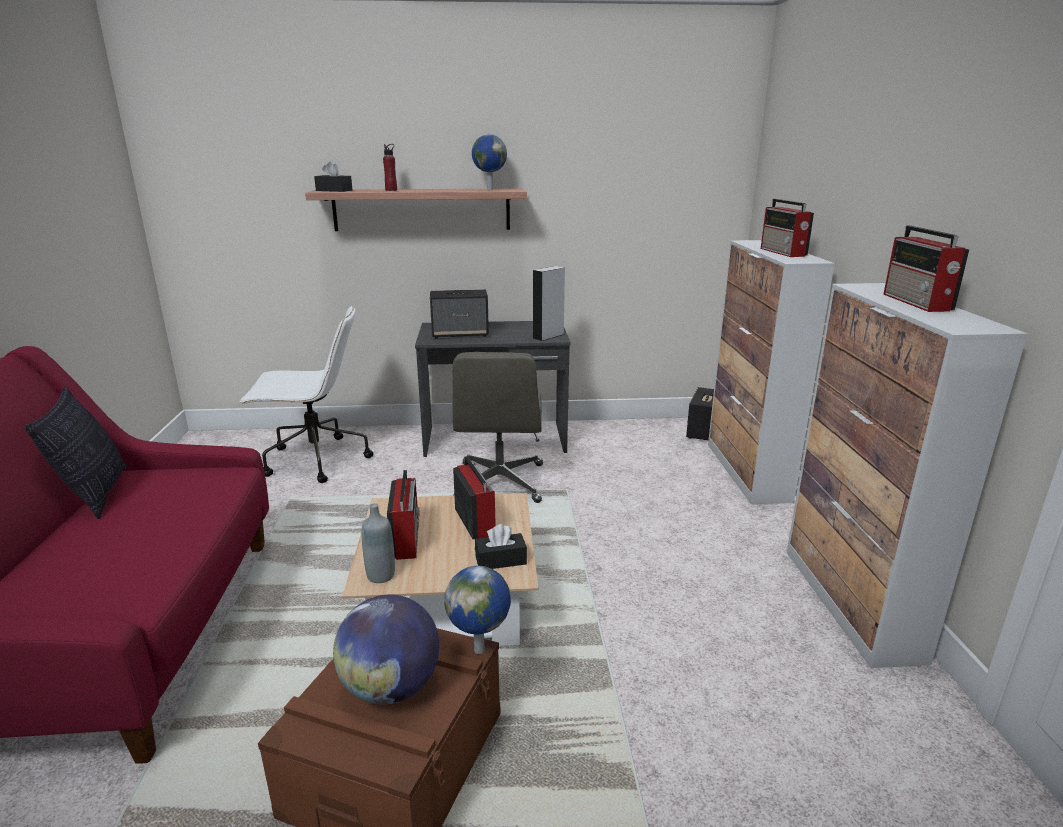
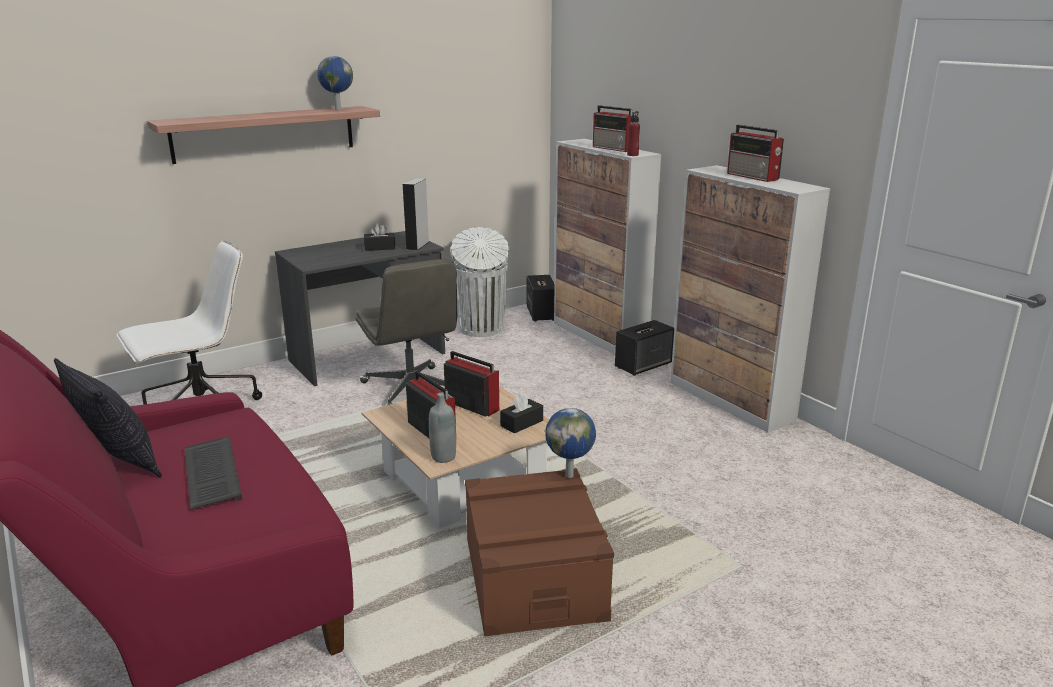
camera: 30 degrees left, 0 degrees up
black tissue box [314,161,352,192] -> black tissue box moved to [364,223,395,251]
globe [333,595,439,705] -> none
red bottle [383,144,397,191] -> red bottle moved to [627,111,640,156]
speaker [430,289,489,338] -> speaker moved to [615,320,674,376]
none -> keyboard [184,436,242,509]
none -> white trash can [451,227,509,337]

